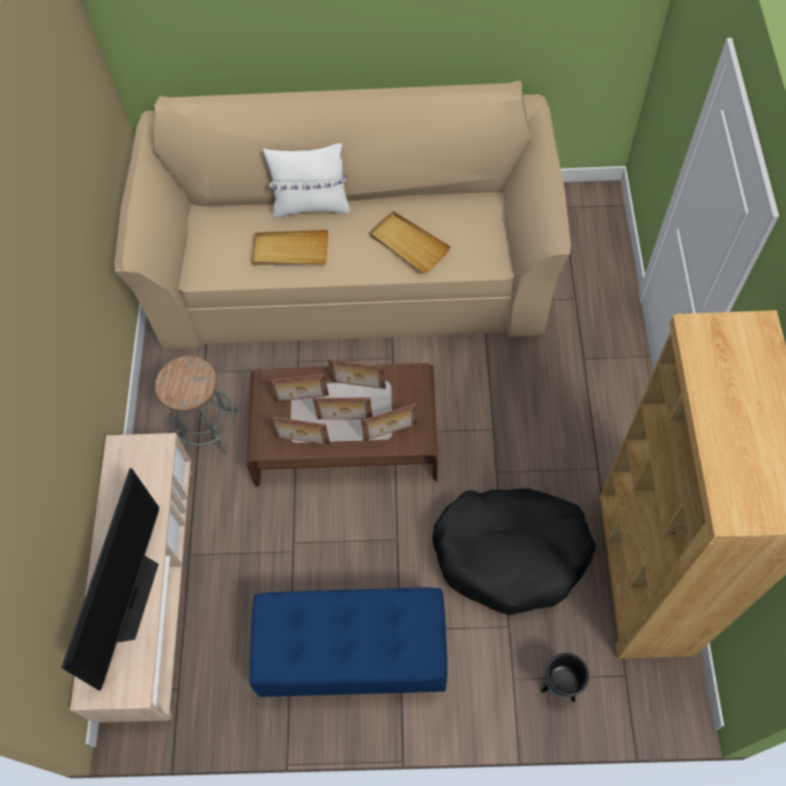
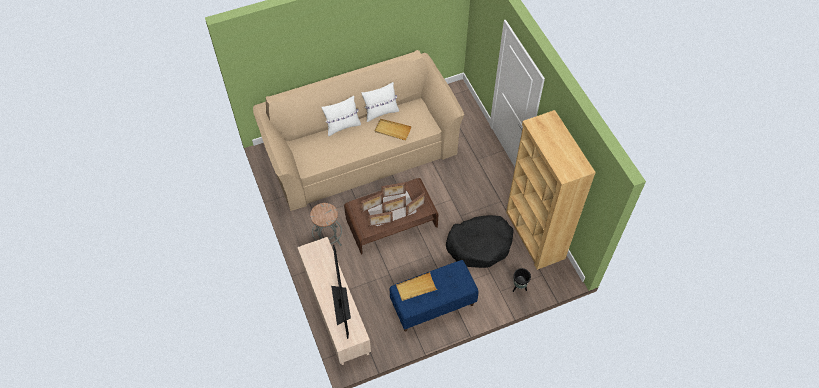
camera: 25 degrees left, 5 degrees down
beige tray [252,230,328,265] -> beige tray moved to [396,272,437,301]
none -> white pillow [362,82,399,122]

